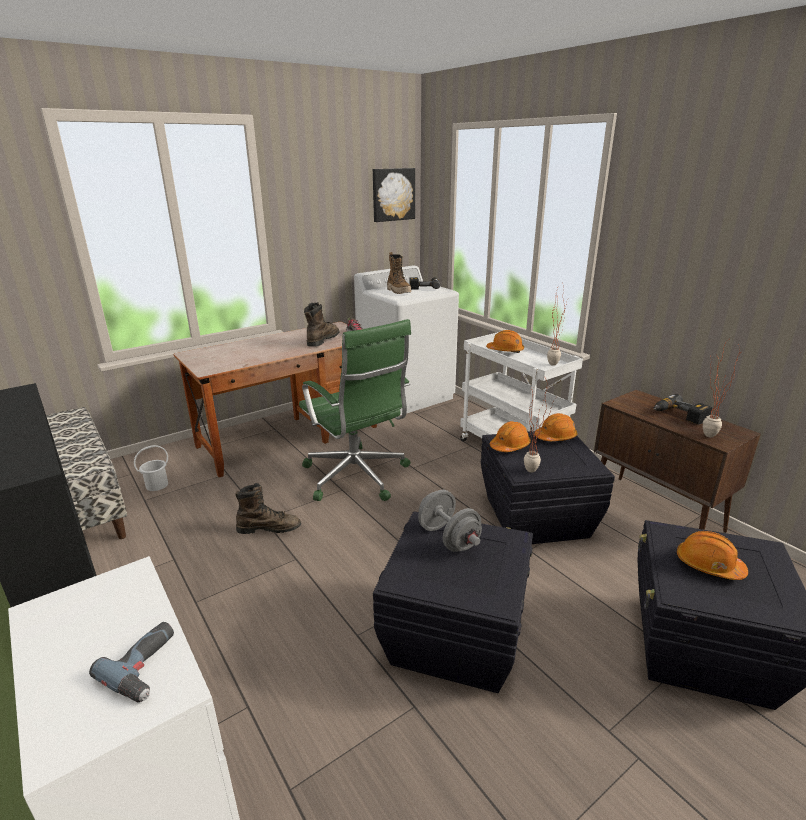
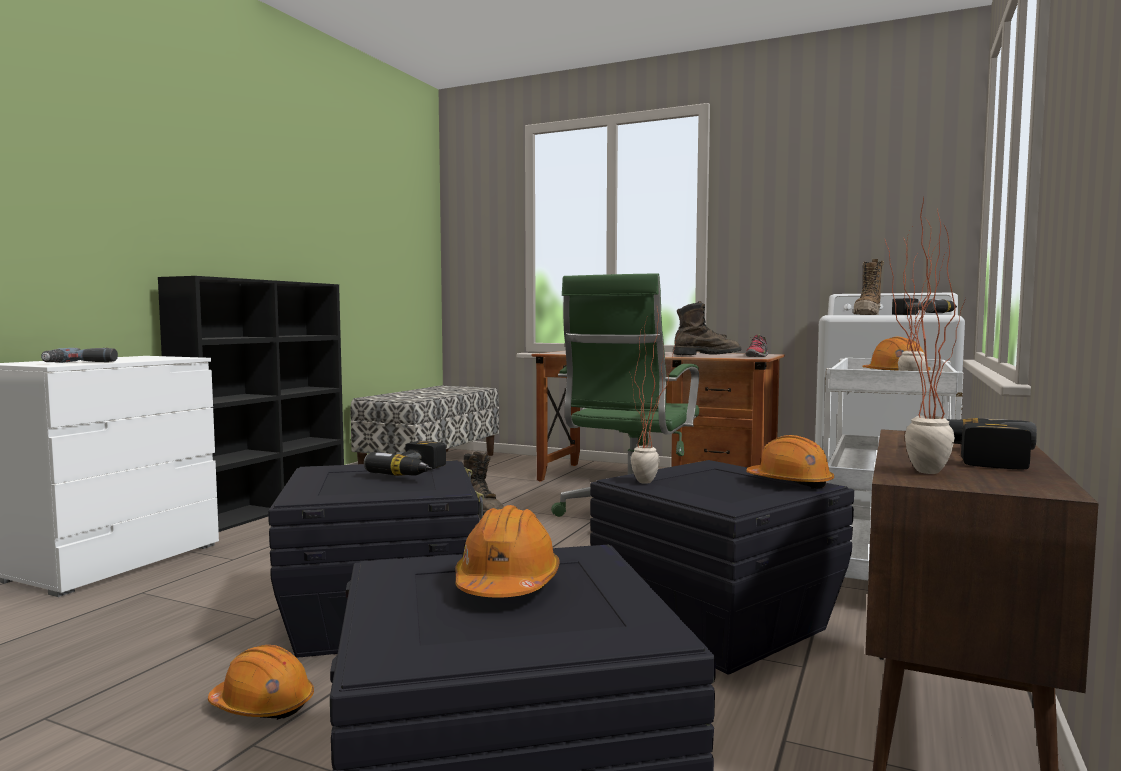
camera: 60 degrees right, 20 degrees down
white bucket [134,445,168,491] -> none
picture [373,168,415,222] -> none
grey dumbbell [418,490,482,552] -> power drill [364,441,446,476]
orange hard hat [490,421,531,452] -> orange hard hat moved to [208,645,314,720]

